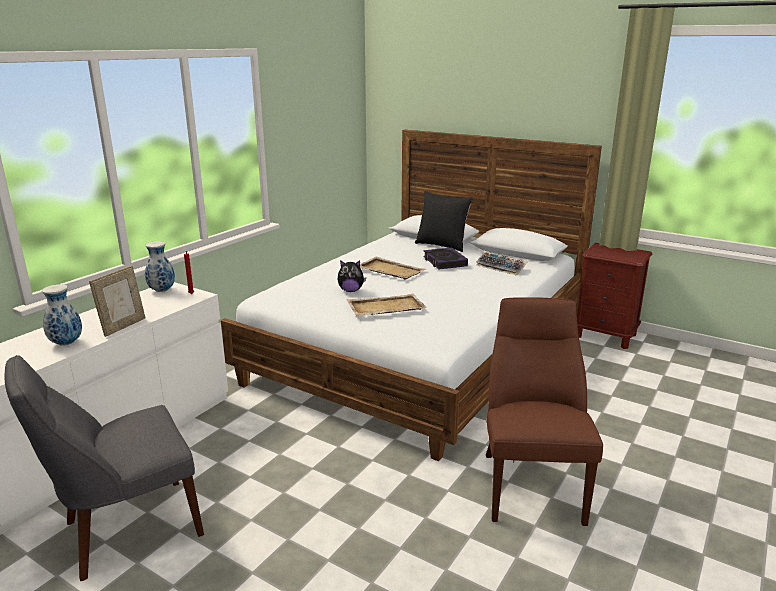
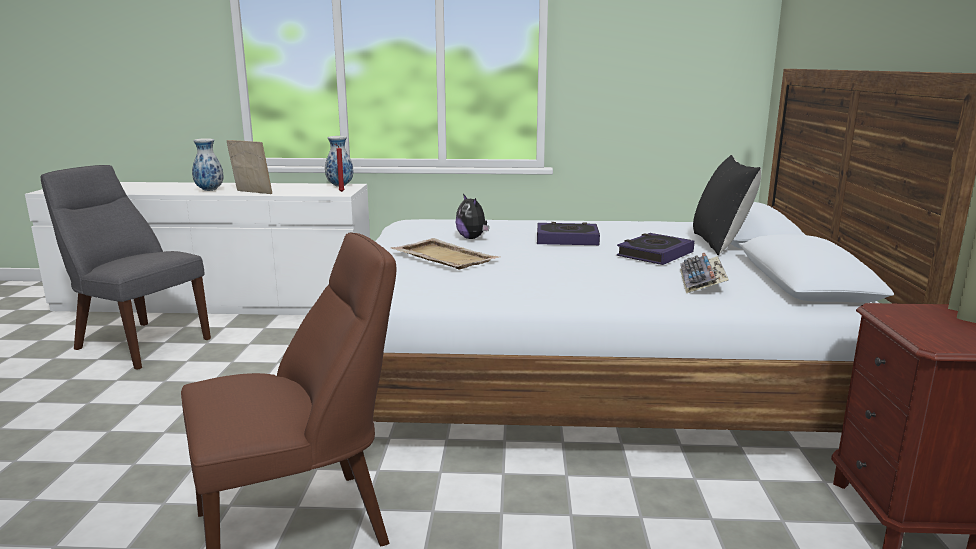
camera: 60 degrees right, 5 degrees down
picture frame [89,266,146,337] -> picture frame turned 150 degrees counterclockwise [227,140,272,194]
beige tray [360,257,426,280] -> book [537,222,600,245]

